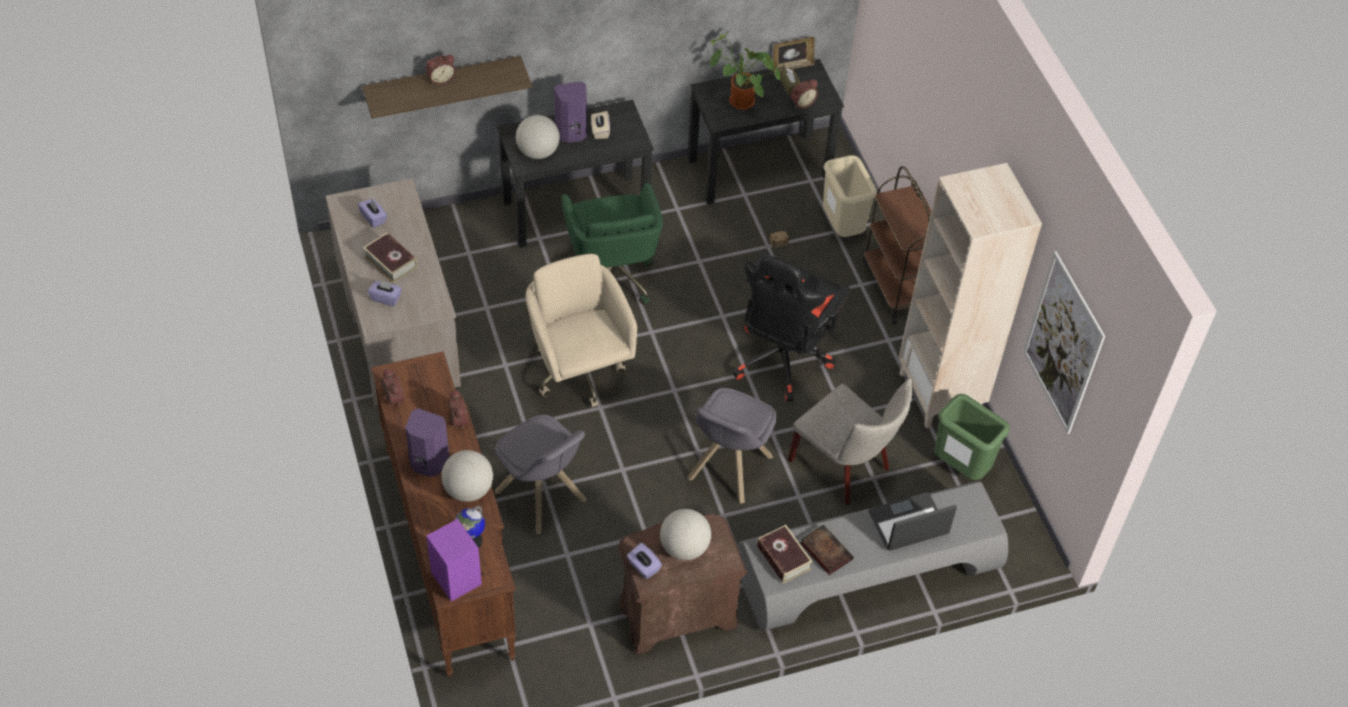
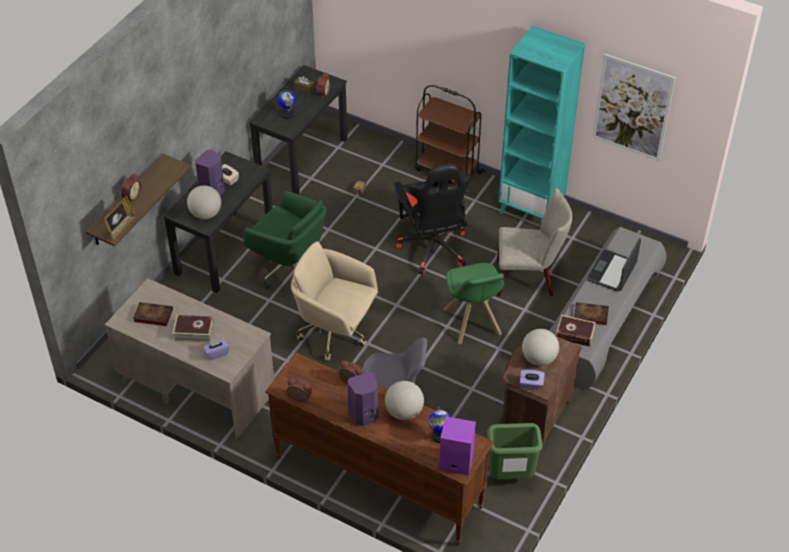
camera: 40 degrees left, 5 degrees down
purple tissue box [358,199,387,228] -> book [133,302,173,326]
grey chair [688,388,777,504] -> green chair [443,263,504,345]
potted plant [710,31,780,110] -> globe [277,90,296,119]
picture frame [773,37,815,73] -> picture frame moved to [104,195,136,240]
beige trash can [823,155,877,237] -> none
beige bookcase [898,163,1042,428] -> turquoise bookcase [498,26,585,224]
green trash can [935,394,1010,480] -> green trash can moved to [487,423,543,479]

